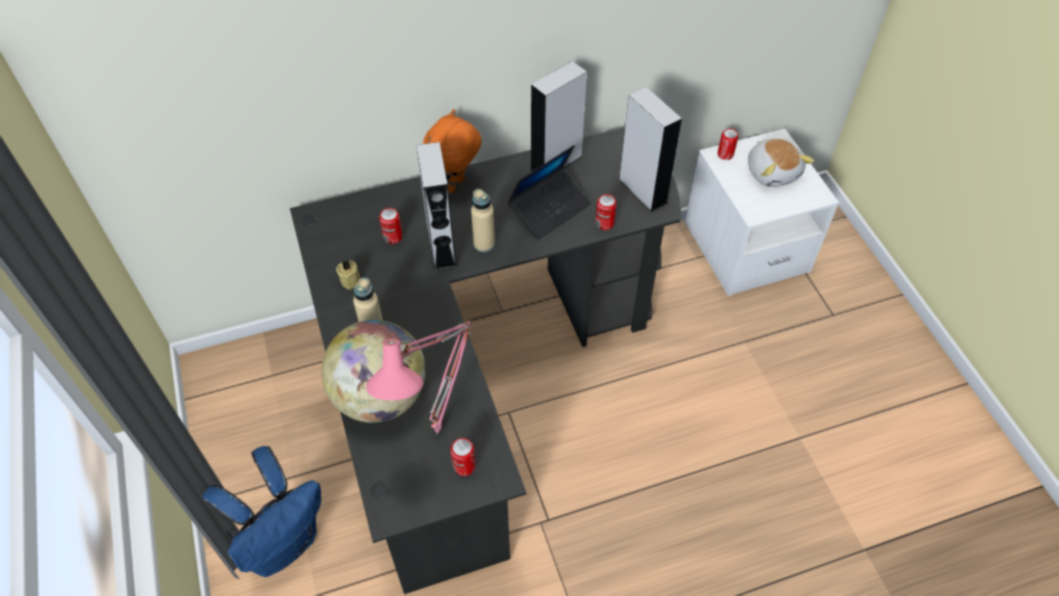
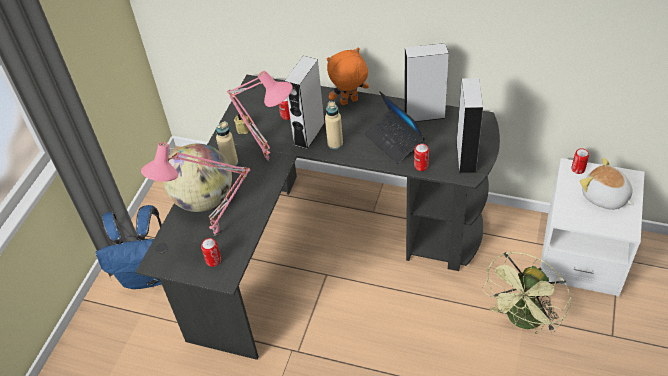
camera: 40 degrees right, 5 degrees down
laptop [507,145,591,240] -> laptop turned 60 degrees clockwise [364,91,425,164]
plush toy [748,138,814,187] -> plush toy turned 120 degrees clockwise [580,158,634,210]
none -> pink table lamp [227,71,293,161]
none -> green fan [481,252,572,334]

